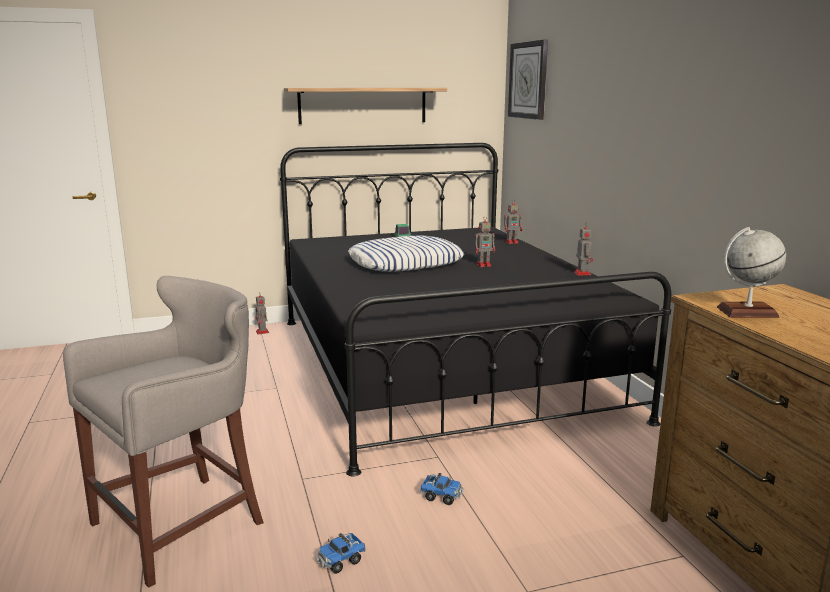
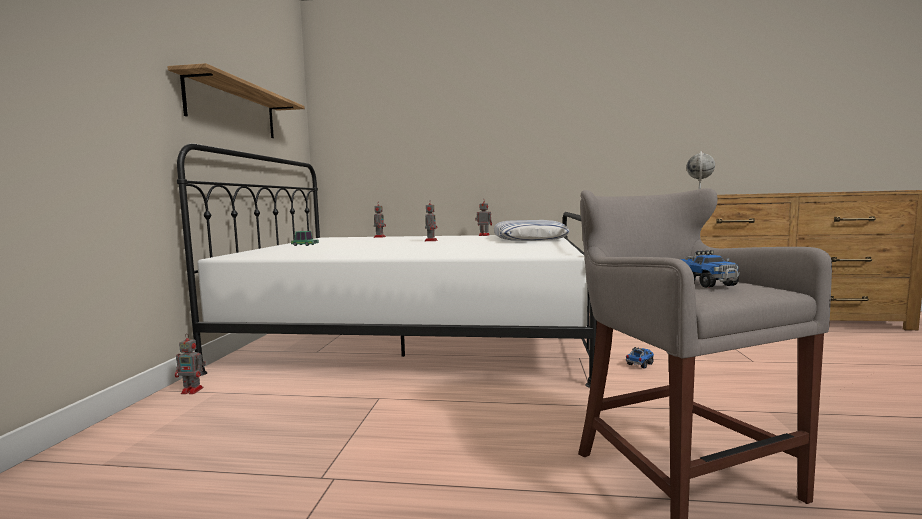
camera: 65 degrees left, 10 degrees down
black bed [280,143,671,477] -> white bed [177,143,597,388]
toy truck [317,533,366,574] -> toy truck moved to [680,250,740,288]
pillow [348,235,464,272] -> pillow moved to [494,220,569,241]
wall clock [508,40,548,120] -> none

